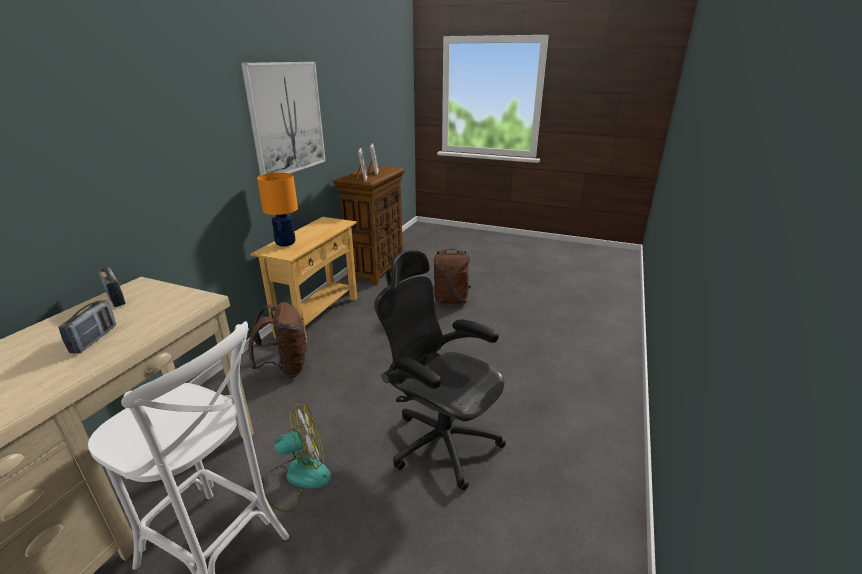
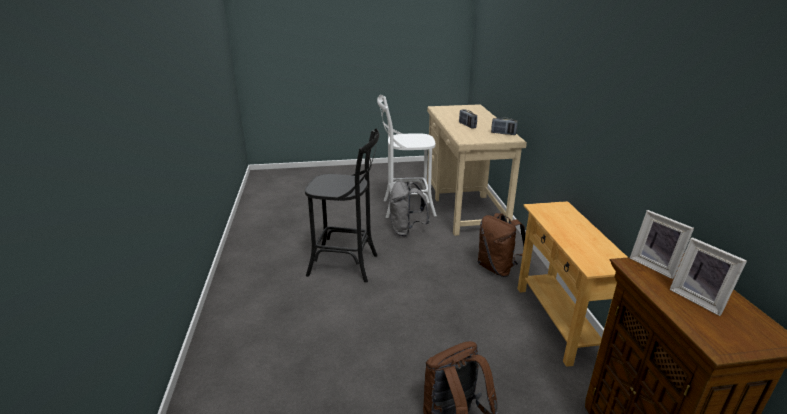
camera: 150 degrees right, 0 degrees up
picture [241,62,326,175] -> none
orange table lamp [257,173,298,247] -> none
fan [262,404,331,513] -> grey backpack [390,181,430,237]
office chair [374,250,506,490] -> black stool [305,128,379,283]

